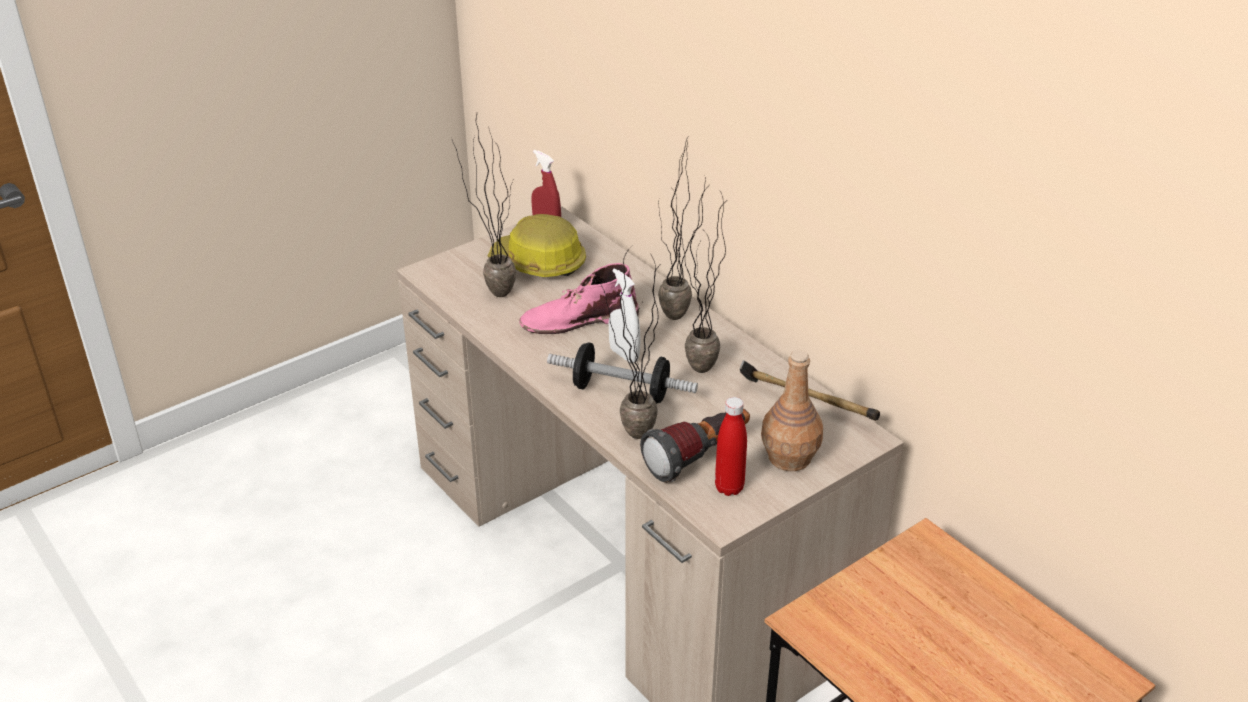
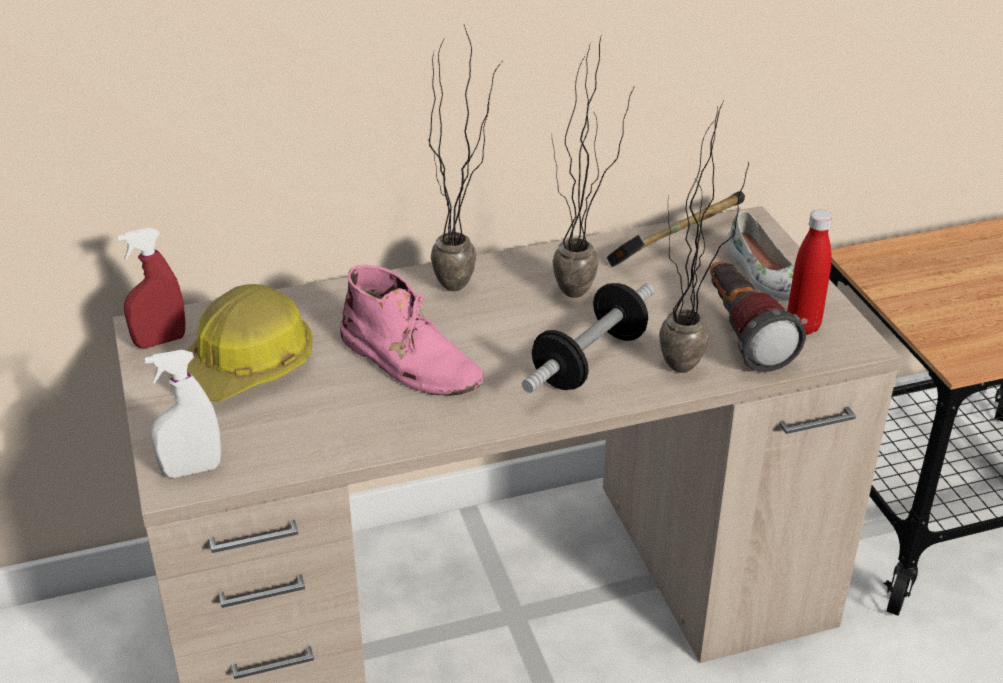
camera: 70 degrees left, 0 degrees up
potted plant [452,115,516,297] -> none
pink boot [519,263,639,334] -> pink boot turned 60 degrees counterclockwise [340,265,484,396]
white spray bottle [609,268,641,363] -> white spray bottle moved to [145,350,221,478]
brown bottle [761,350,823,471] -> white shoe [726,210,794,301]

